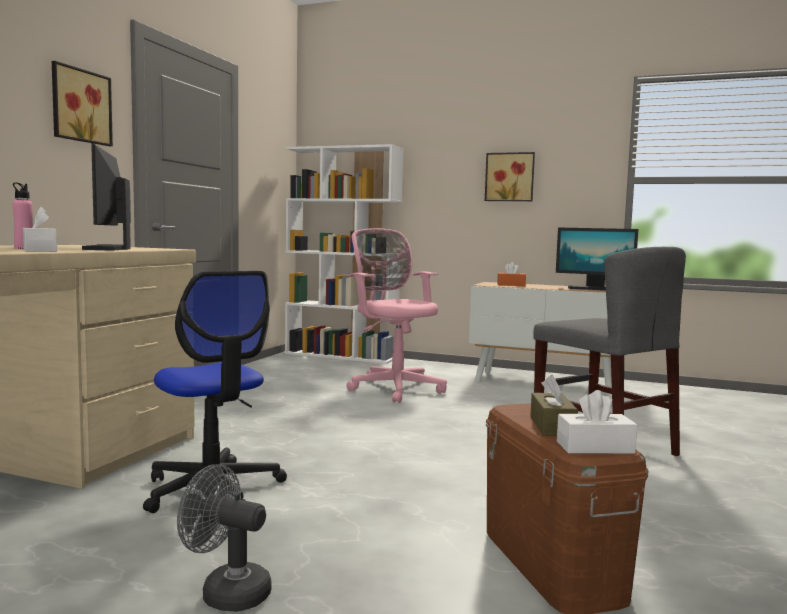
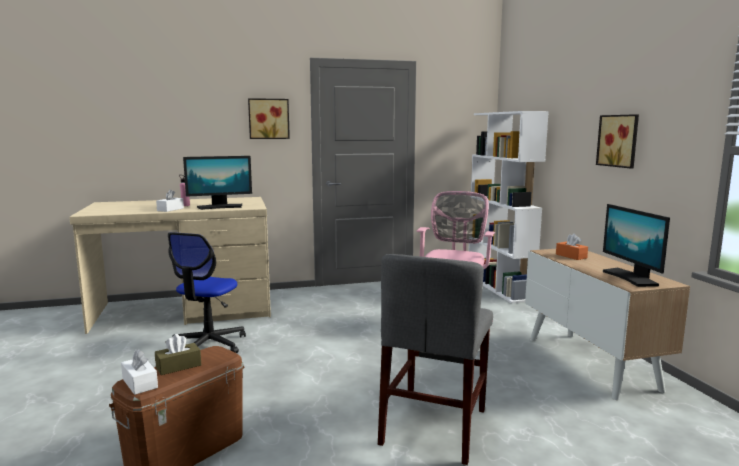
camera: 55 degrees right, 5 degrees up
monitor [82,143,131,251] -> monitor turned 150 degrees counterclockwise [183,156,252,210]
grey fan [177,464,272,612] -> none

